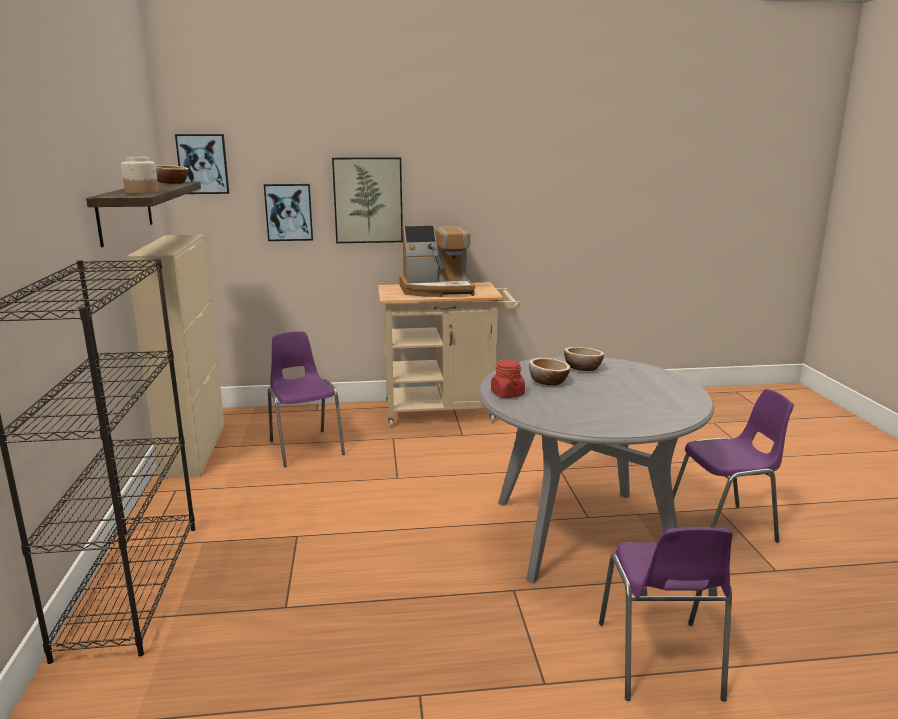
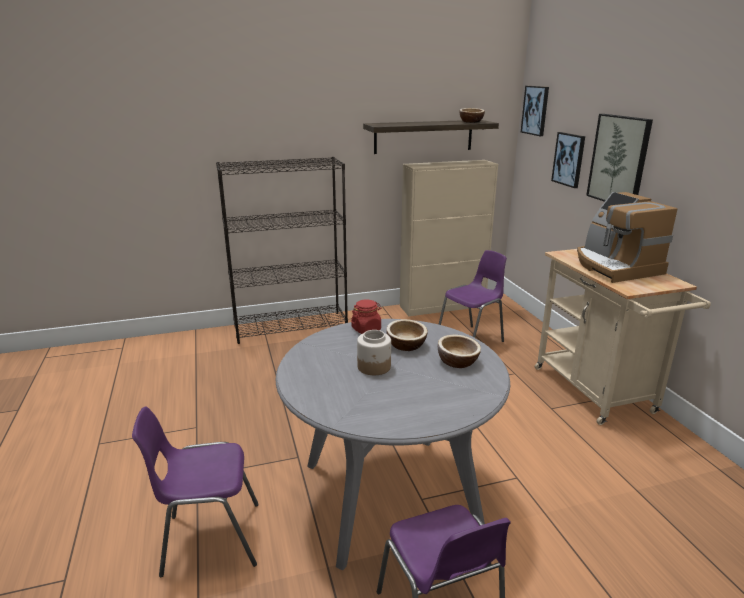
camera: 80 degrees right, 5 degrees up
jar [121,157,159,194] -> jar moved to [357,330,391,375]

